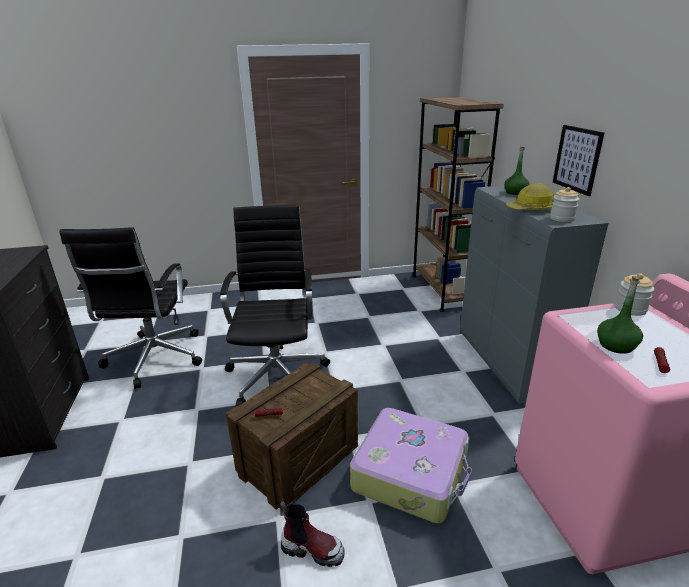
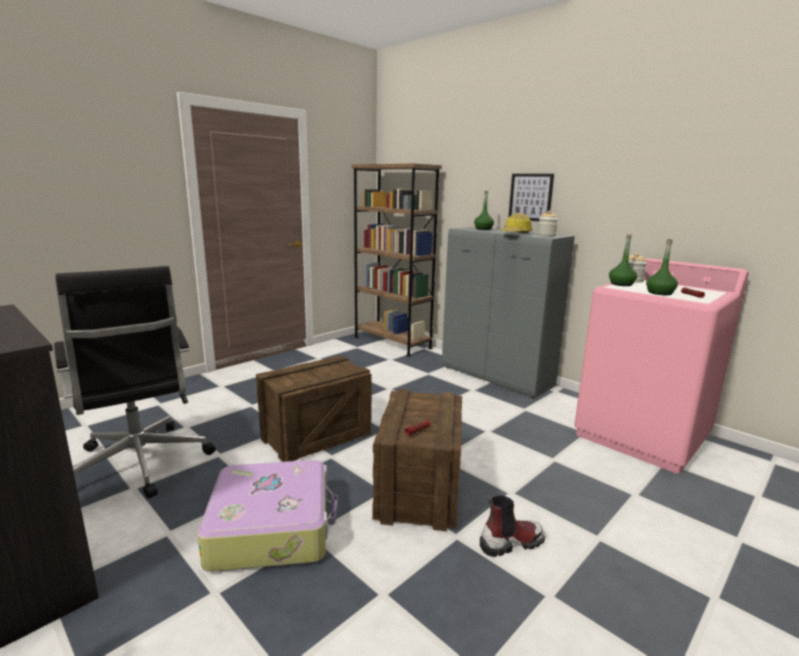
camera: 35 degrees left, 10 degrees down
black office chair [220,205,330,406] -> crate [256,356,372,462]
suitcase [350,408,472,524] -> suitcase moved to [198,460,338,572]
none -> green bottle [609,234,637,286]

